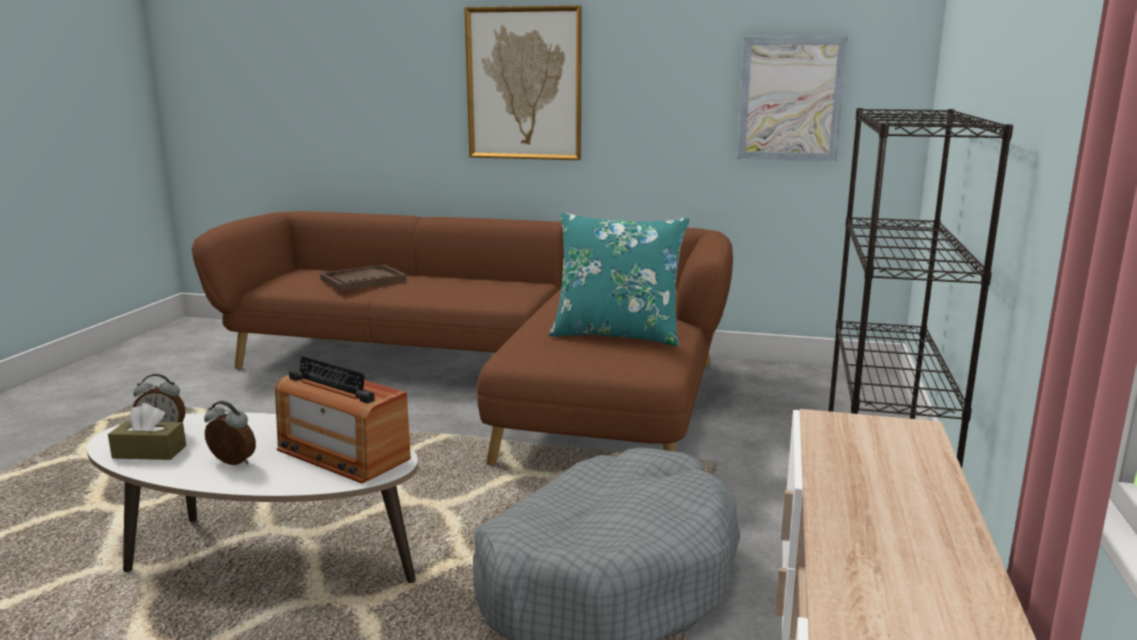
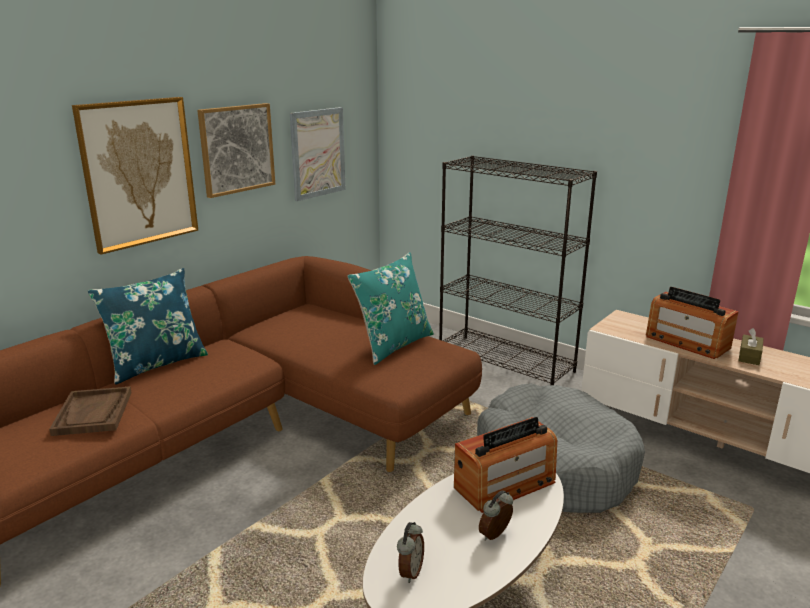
camera: 65 degrees left, 5 degrees up
brown tissue box [108,403,186,460] -> brown tissue box moved to [738,328,764,365]
none -> blue pillow [88,268,208,385]
none -> picture [197,103,275,198]
none -> radio [646,287,739,359]

